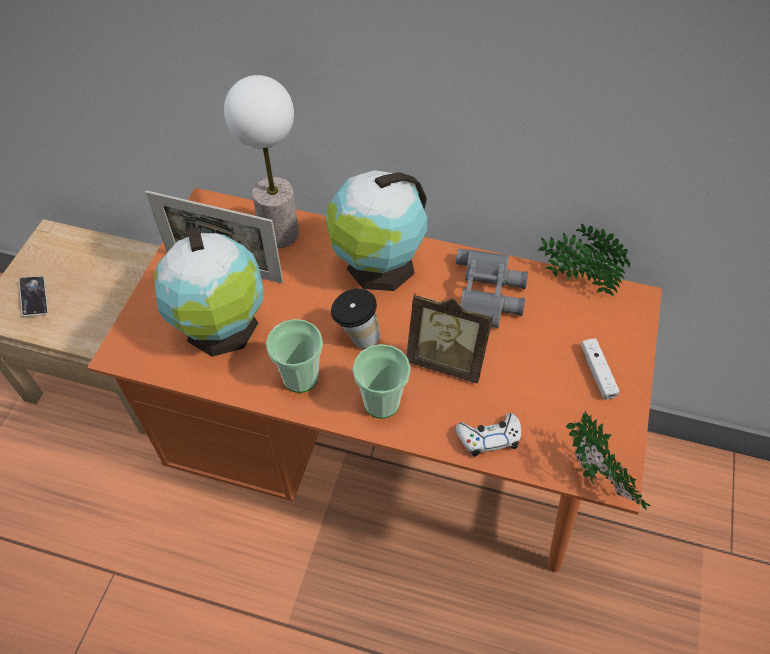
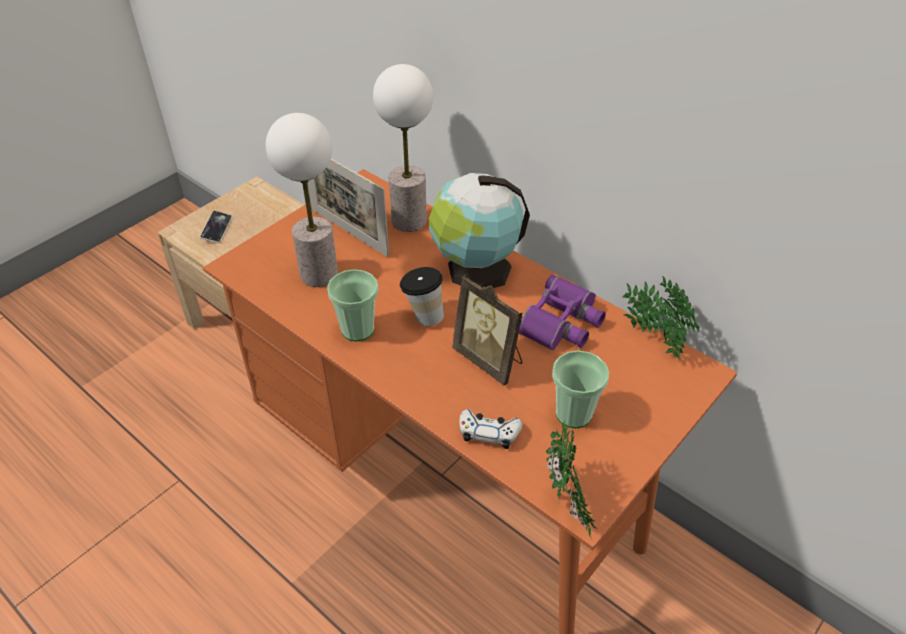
camera: 25 degrees right, 10 degrees down
globe [154,227,263,357] -> table lamp [266,113,338,287]
cup [353,344,411,419] -> cup moved to [552,350,609,428]
grey binoculars [456,248,528,328] -> purple binoculars [519,275,606,351]
white game controller [581,338,620,400] -> none

